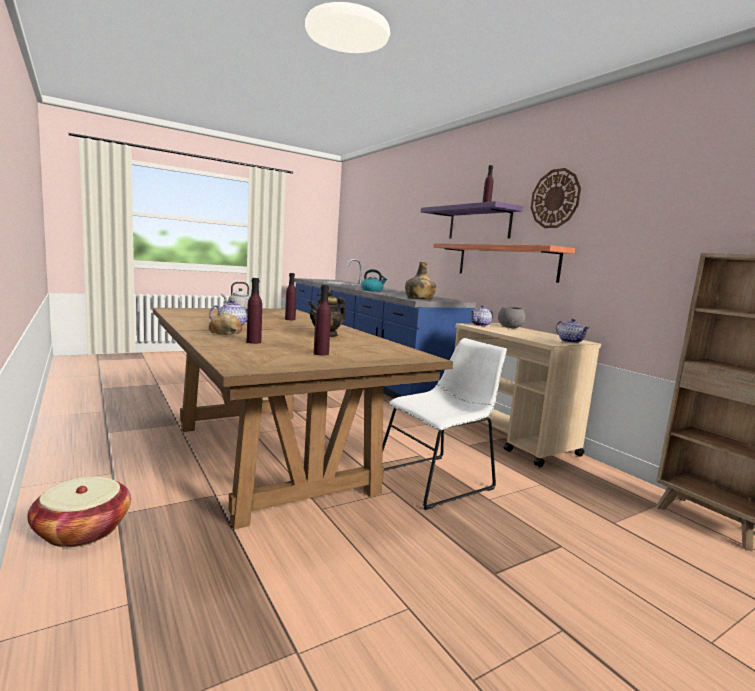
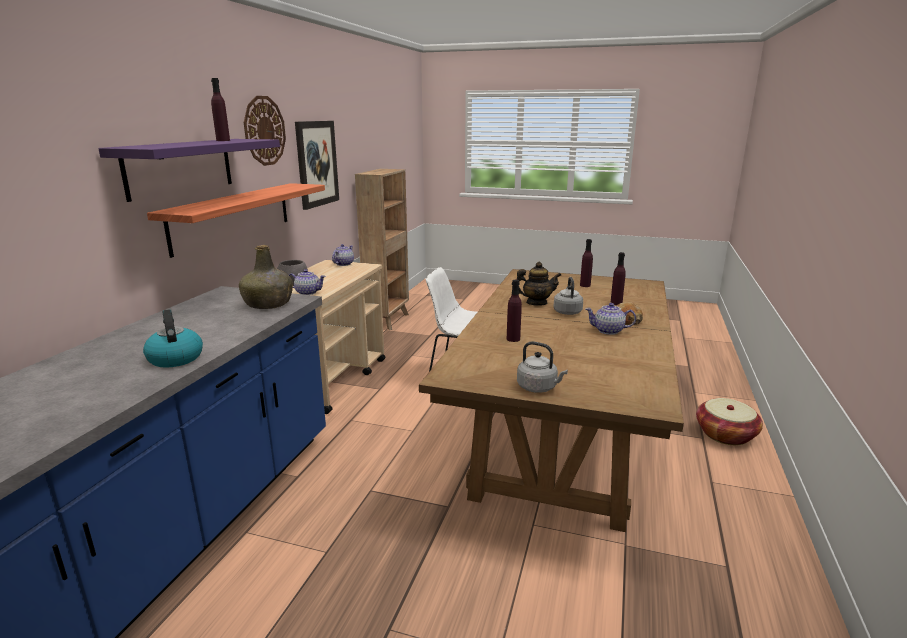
camera: 130 degrees left, 10 degrees up
none -> picture [295,121,339,210]
none -> grey kettle [553,277,583,315]

